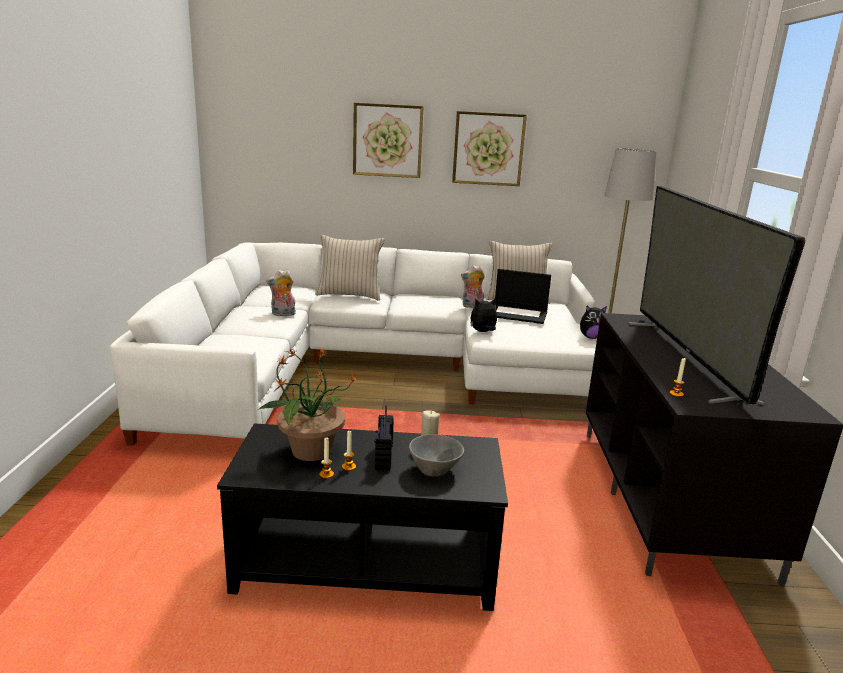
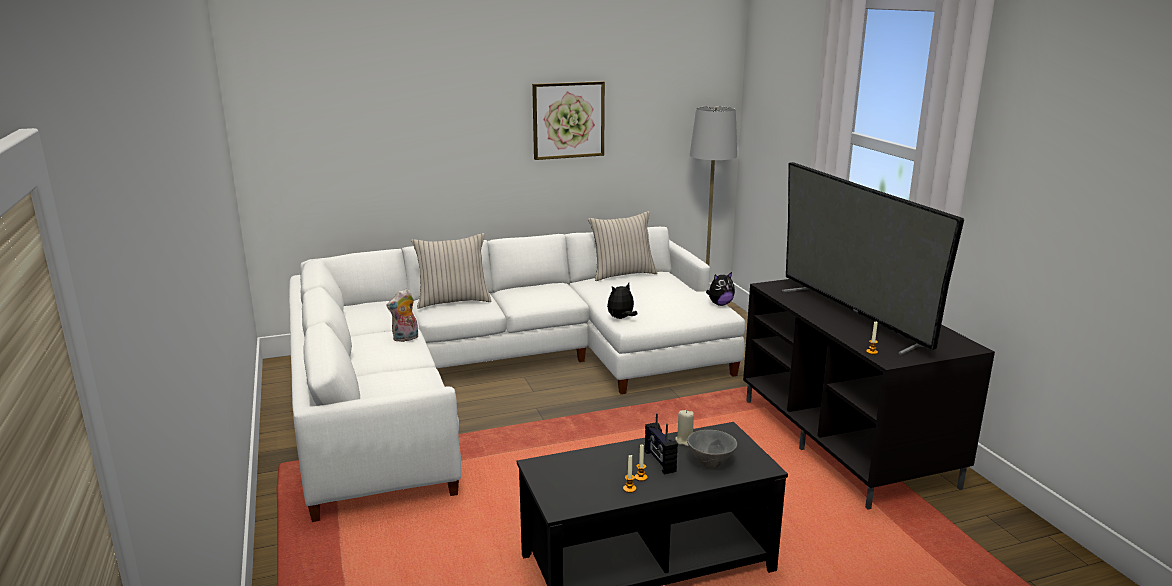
camera: 20 degrees left, 0 degrees up
potted plant [258,347,356,461] -> none
picture [353,103,424,178] -> none
plush toy [461,265,485,308] -> none
laptop [494,269,551,324] -> none

